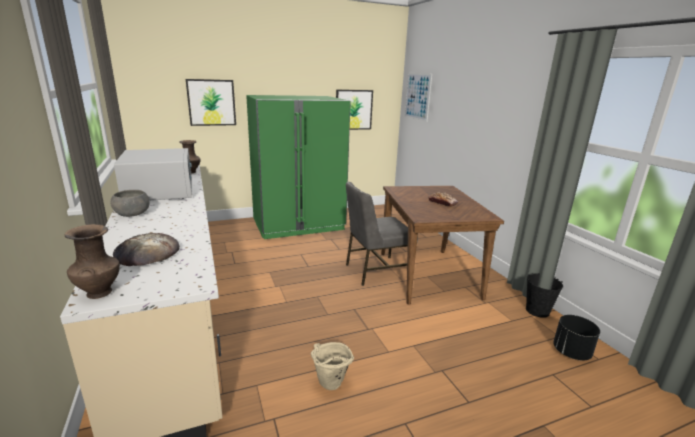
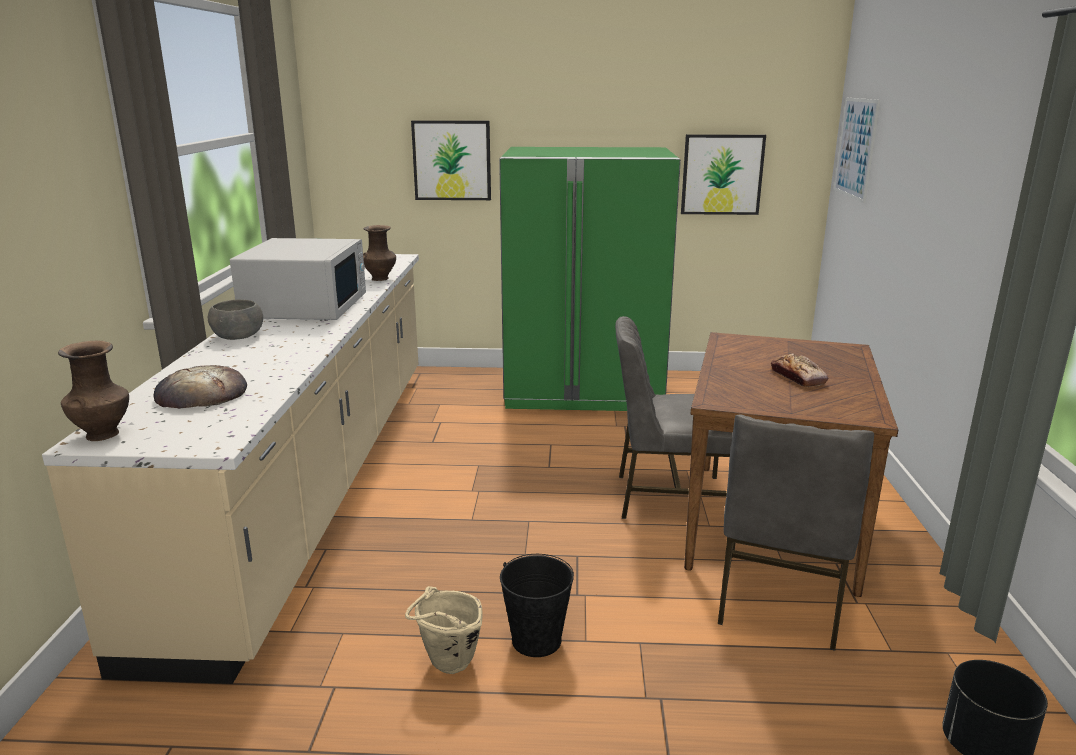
camera: 25 degrees right, 0 degrees up
black bucket [526,273,563,318] -> black bucket moved to [500,554,574,657]
none -> grey chair [718,415,874,651]

